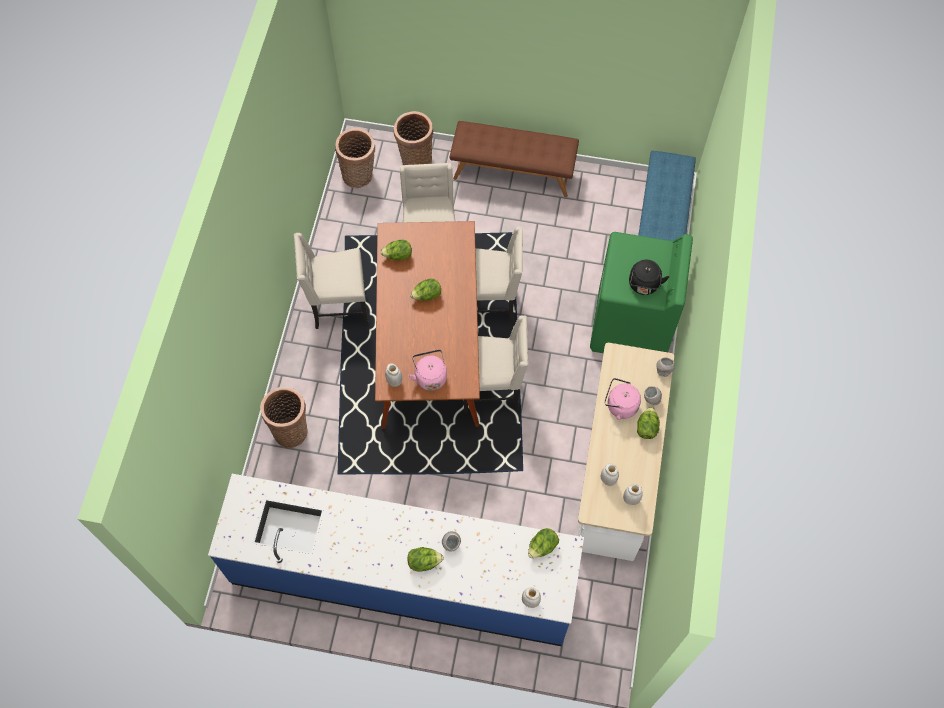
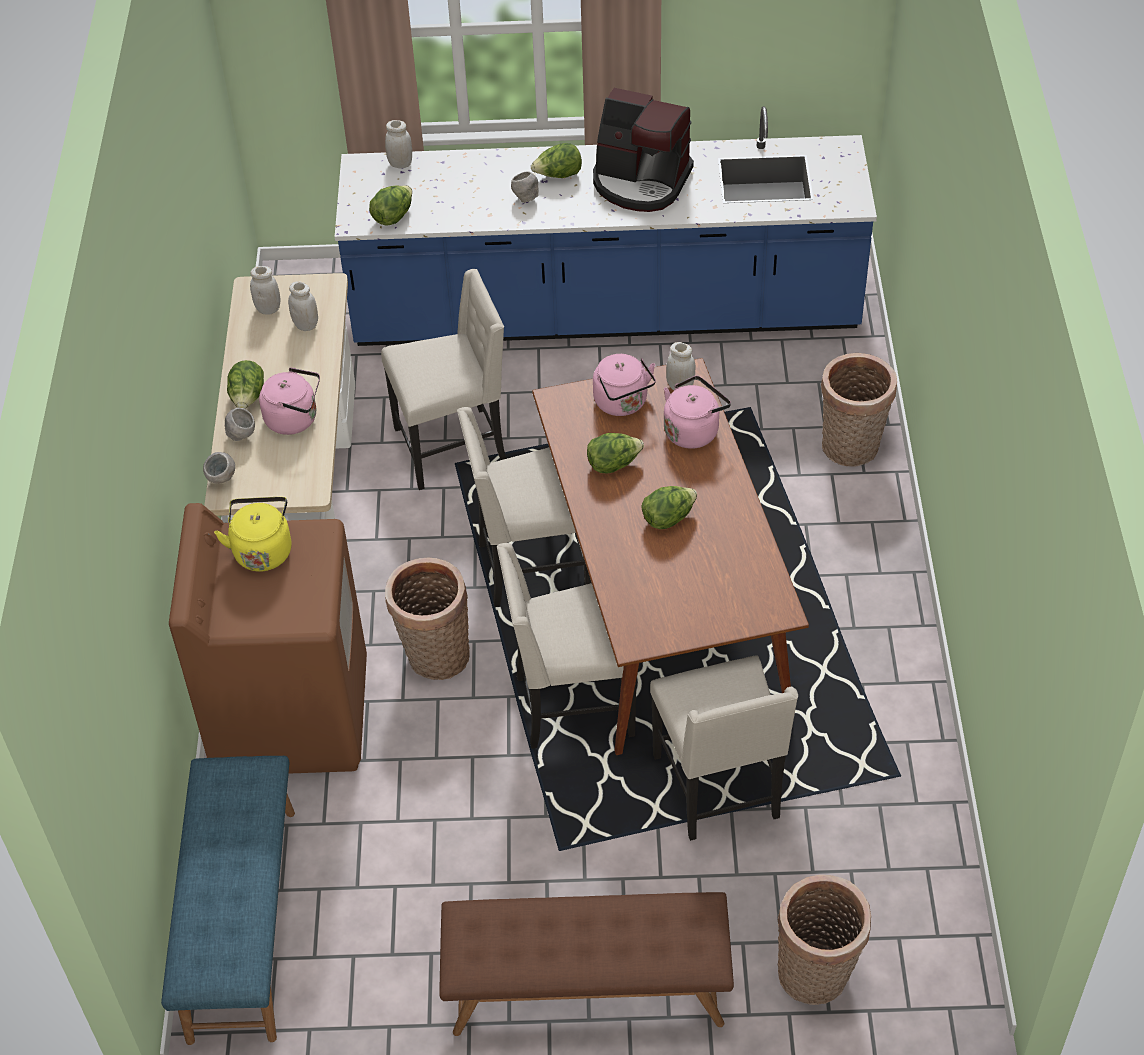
camera: 170 degrees right, 15 degrees down
beige chair [294,233,368,329] -> beige chair moved to [381,269,506,490]
basket [335,128,375,188] -> basket moved to [385,557,470,680]
lettuce [380,240,412,260] -> lettuce moved to [587,433,644,474]
green washing machine [590,232,693,353] -> brown washing machine [169,503,367,774]
black kettle [629,260,669,295] -> yellow kettle [214,497,292,572]
none -> coffee machine [593,88,694,212]
none -> pink kettle [664,376,731,449]

